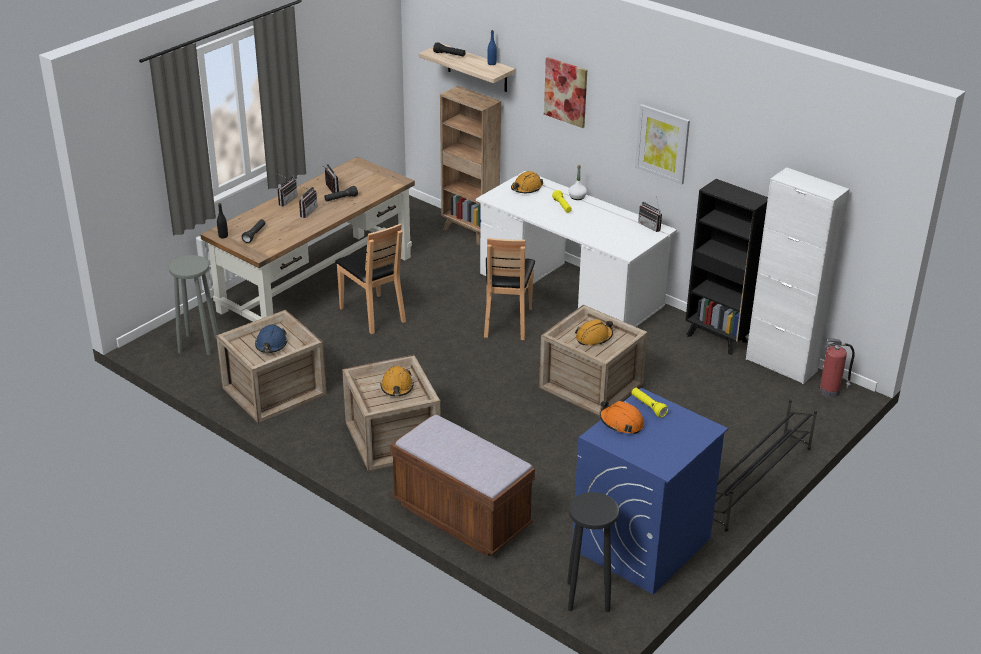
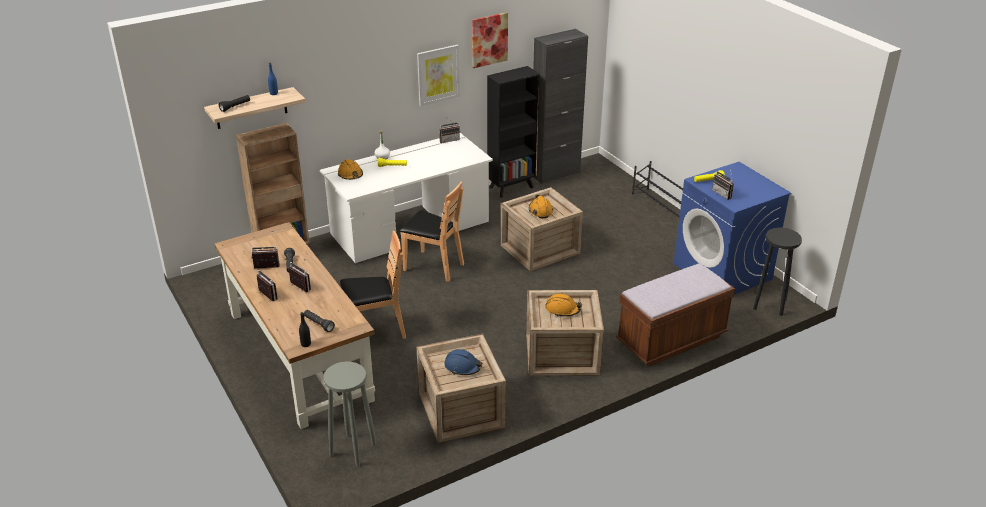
camera: 70 degrees left, 0 degrees up
picture [544,57,587,128] -> picture moved to [472,12,508,68]
orange hard hat [600,401,644,434] -> radio [712,167,734,200]
white cabinet [746,167,850,384] -> black cabinet [533,29,588,184]
fire extinguisher [819,338,855,398] -> none

